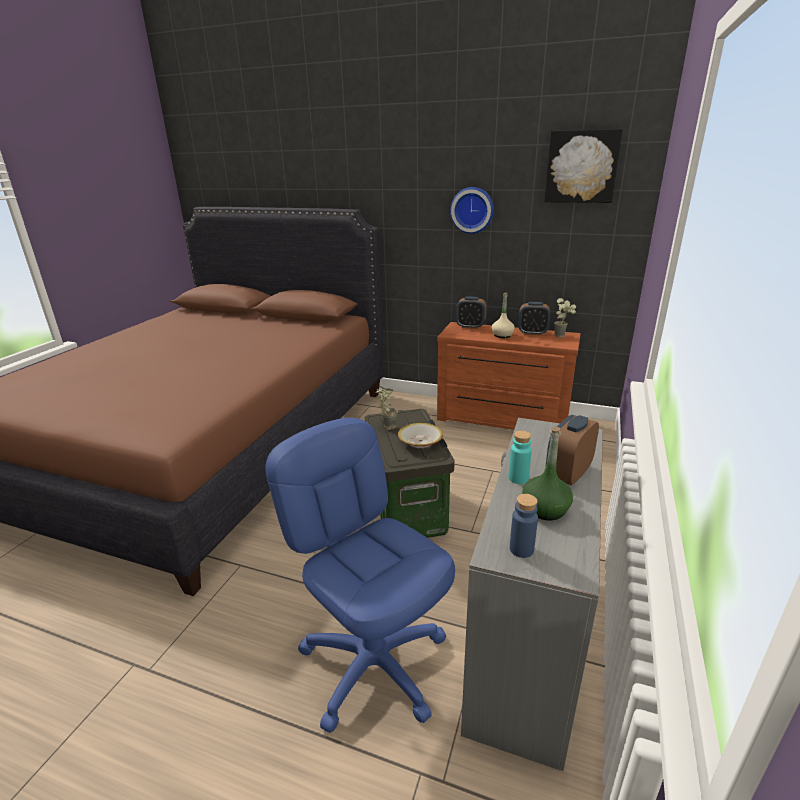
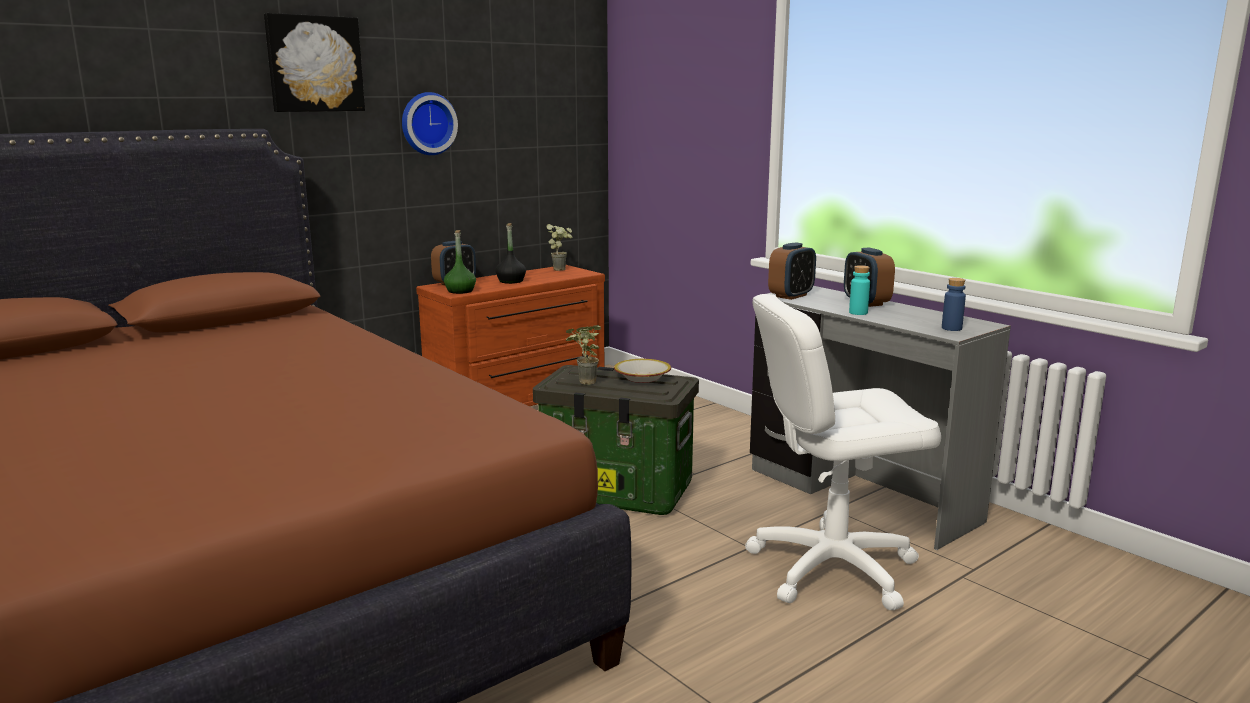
camera: 60 degrees left, 10 degrees down
blue office chair [265,418,455,733] -> white office chair [745,294,941,610]
beige bottle [492,293,515,338] -> black bottle [496,223,526,284]
alarm clock [518,302,550,335] -> alarm clock moved to [768,242,816,300]
green bottle [522,427,573,520] -> green bottle moved to [444,230,476,294]
picture [544,129,623,203] -> picture moved to [264,13,365,112]

